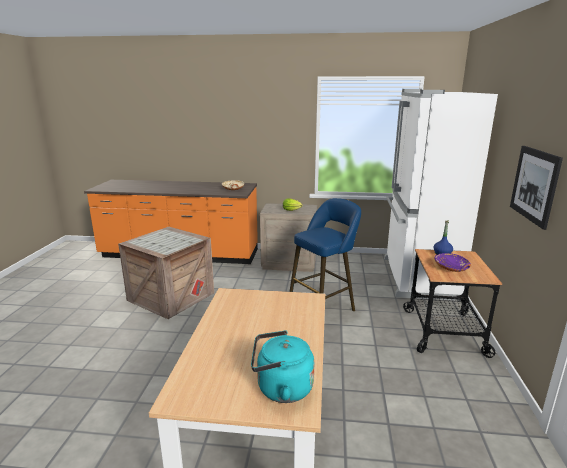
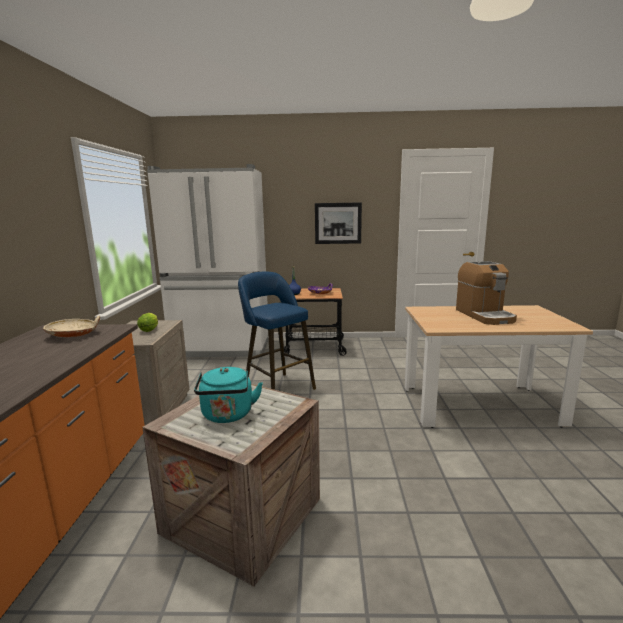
camera: 95 degrees left, 5 degrees down
turquoise kettle [251,330,314,403] -> turquoise kettle moved to [194,367,263,423]
none -> coffee machine [456,261,517,325]

